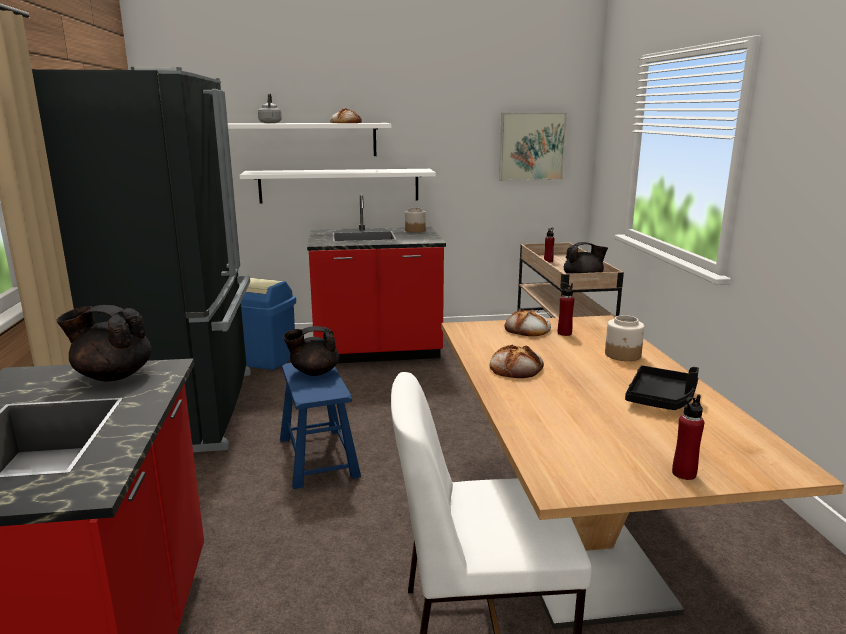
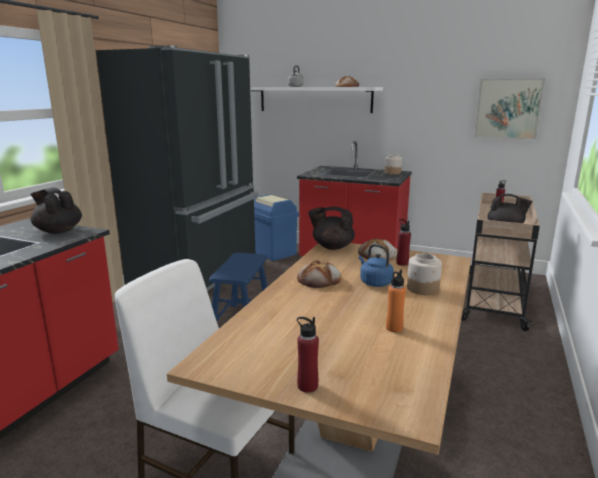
camera: 30 degrees right, 0 degrees up
white shelf [240,169,436,203] -> none
black teapot [283,326,339,376] -> black teapot moved to [308,207,355,250]
black tray [625,365,699,410] -> orange bottle [386,270,406,332]
none -> blue kettle [359,244,394,287]

